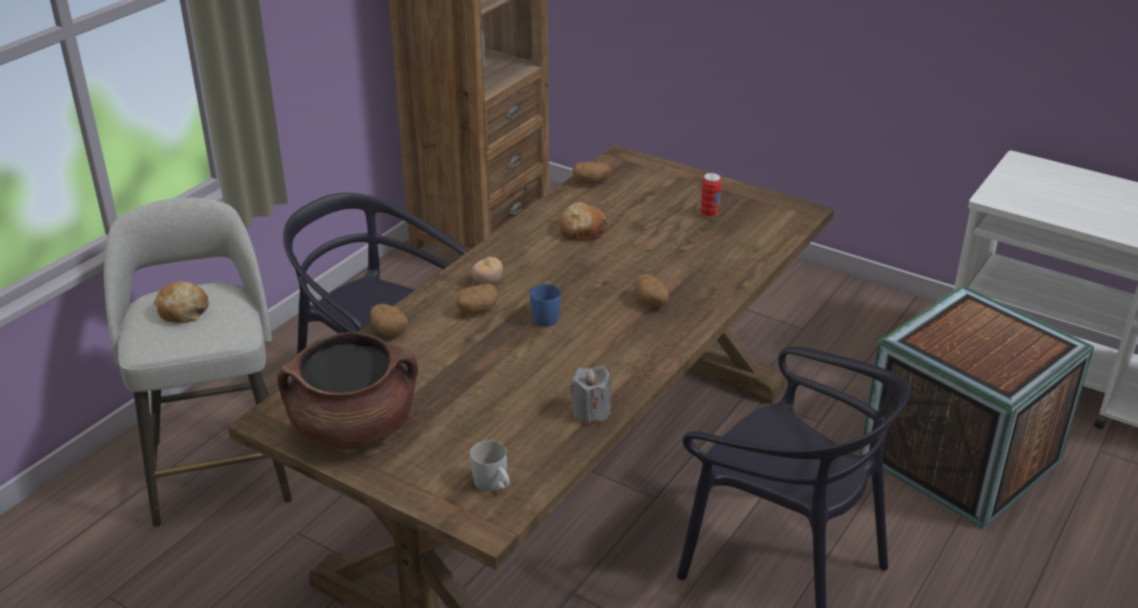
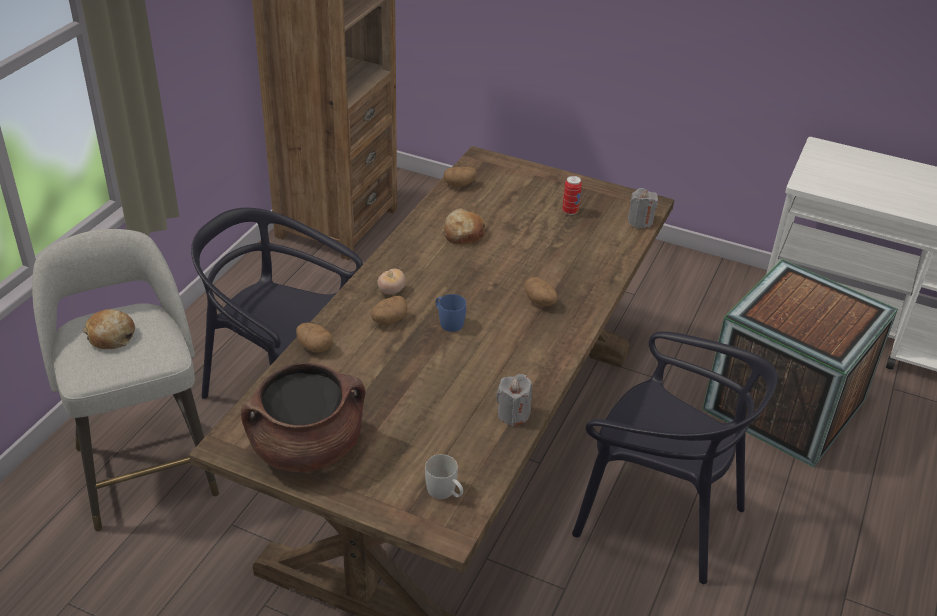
camera: 10 degrees left, 5 degrees up
none -> grey candle [628,188,658,229]

